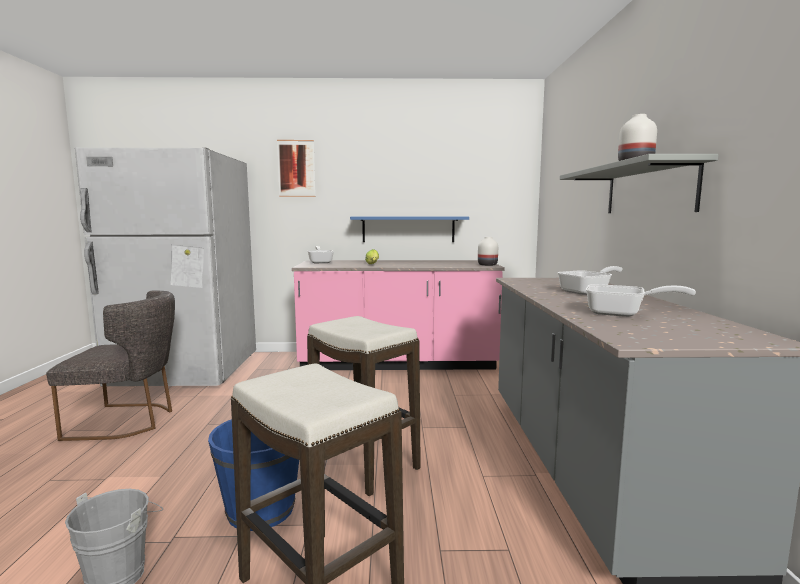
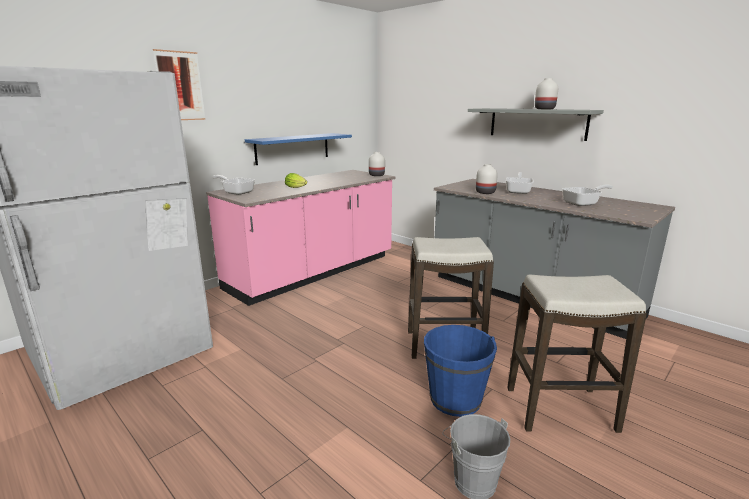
camera: 45 degrees left, 10 degrees up
grey chair [46,291,175,441] -> none
none -> white vase [476,164,498,194]

